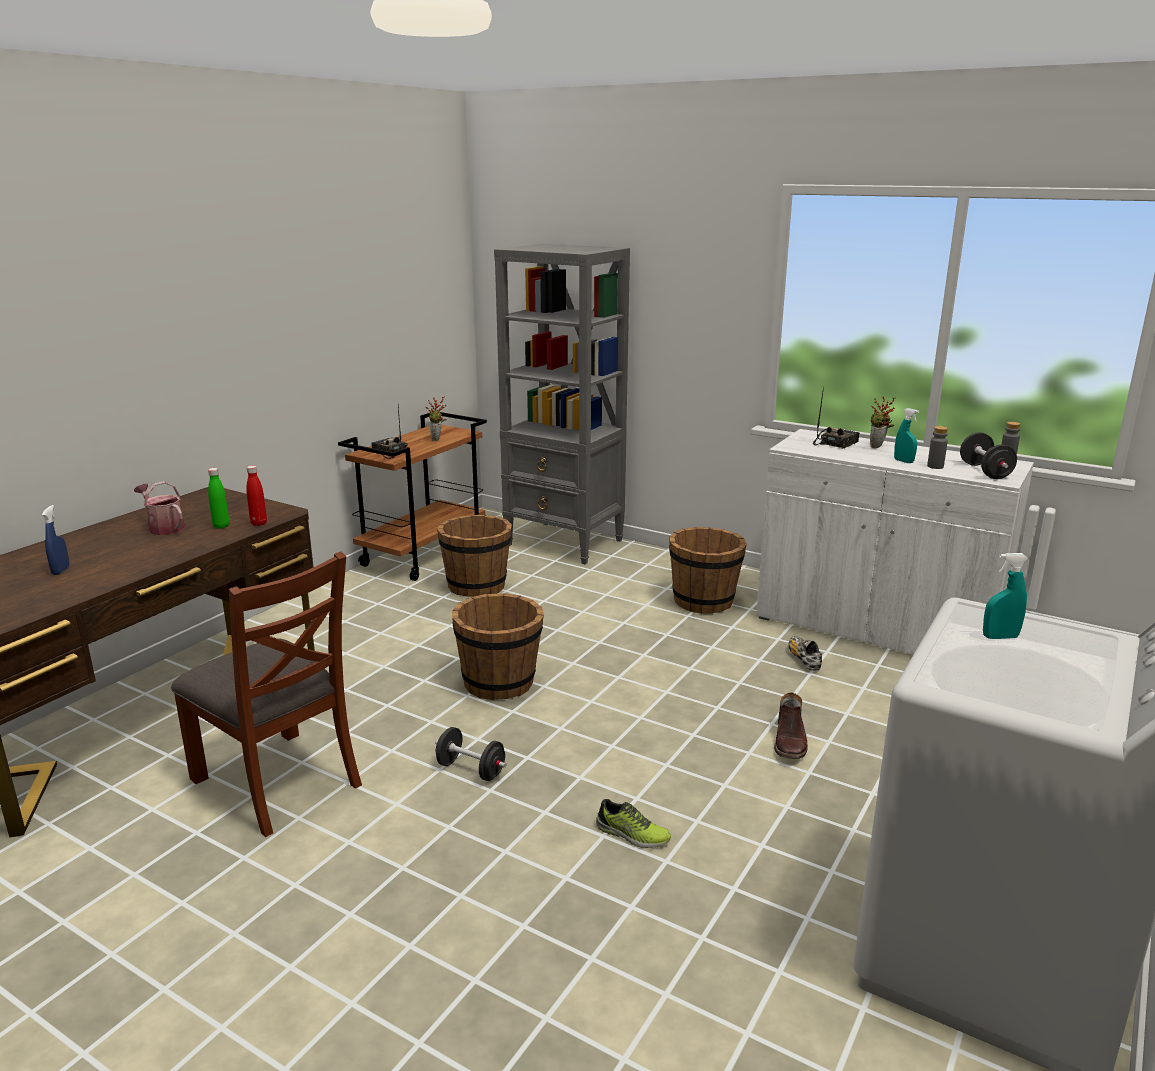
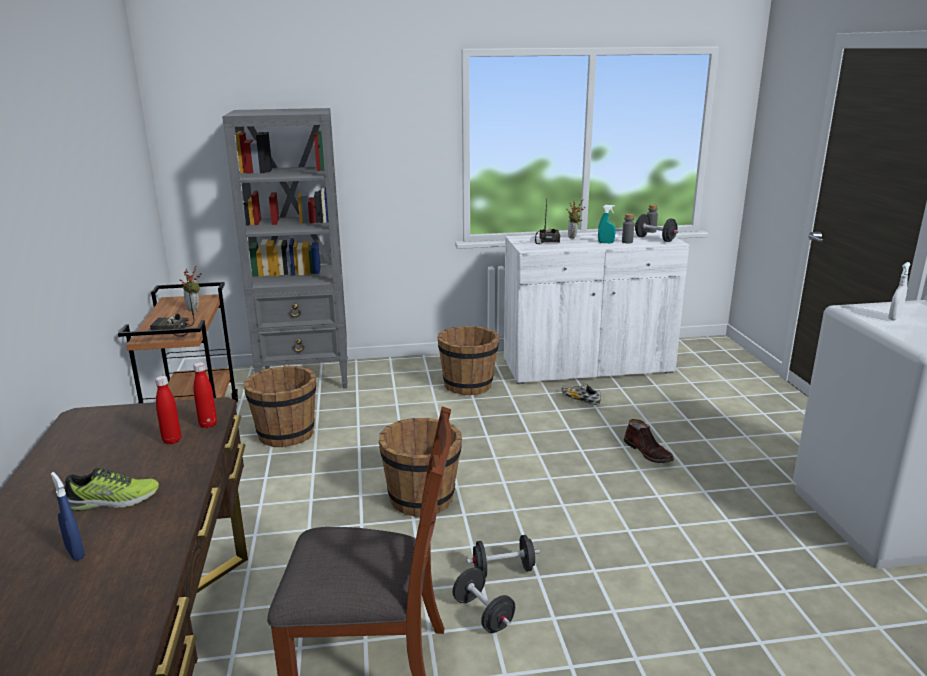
camera: 40 degrees left, 0 degrees up
watering can [134,481,185,535] -> none
green bottle [208,468,229,529] -> red bottle [155,376,181,444]
shoe [596,799,671,848] -> shoe moved to [65,467,159,511]
turquoise spray bottle [983,553,1029,639] -> white spray bottle [888,262,911,320]
none -> black dumbbell [453,568,515,633]

